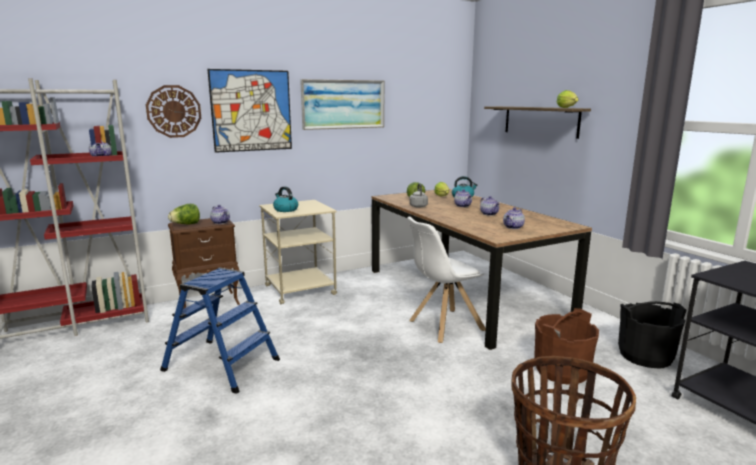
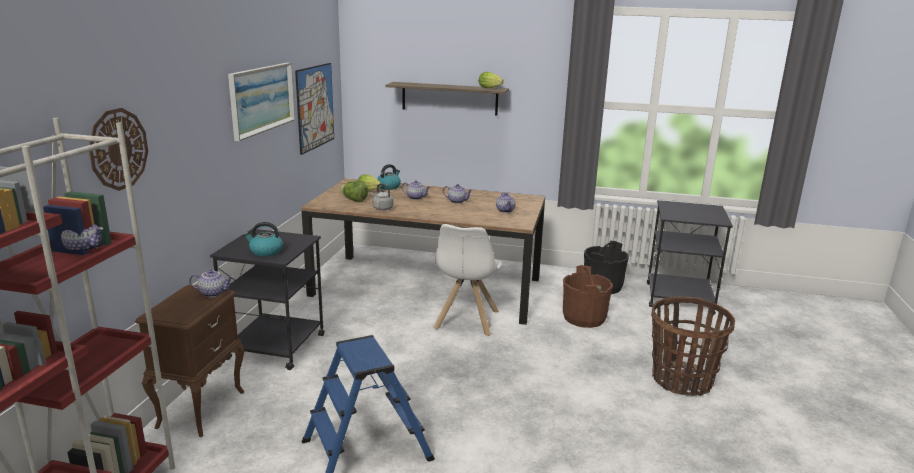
camera: 50 degrees left, 5 degrees up
lettuce [168,204,200,224] -> none
picture [207,69,292,153] -> picture moved to [295,63,334,155]
beige cart [259,200,337,304] -> black cart [210,229,325,370]

